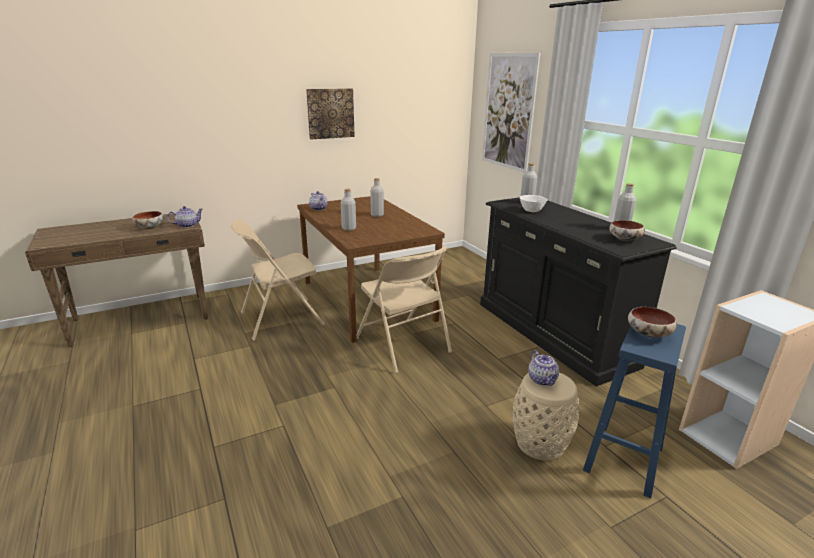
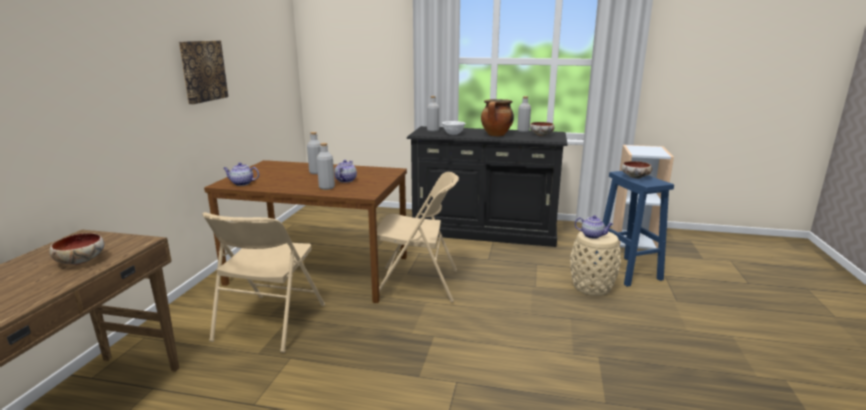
camera: 50 degrees left, 5 degrees down
teapot [167,206,203,228] -> teapot moved to [334,160,357,183]
picture [482,53,540,173] -> none
none -> cooking pot [481,99,514,136]

